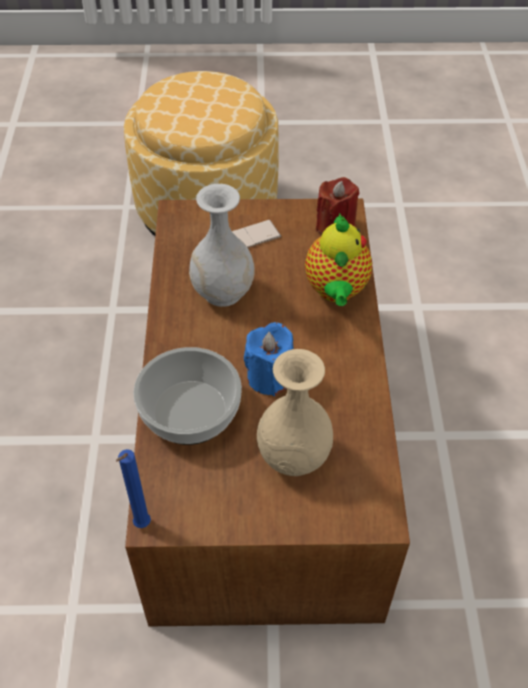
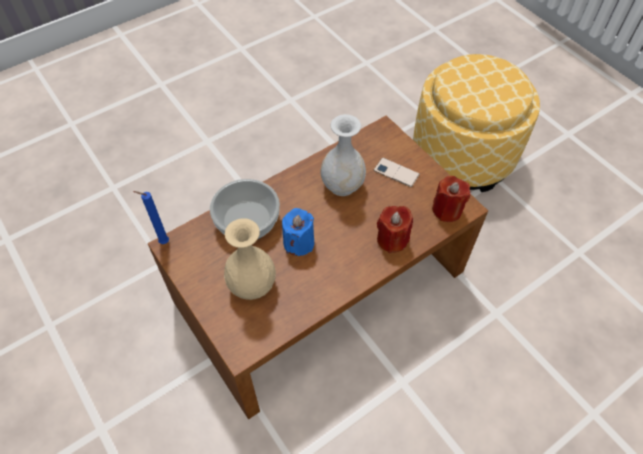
camera: 55 degrees right, 5 degrees up
teapot [305,214,372,306] -> red candle [377,206,413,253]

